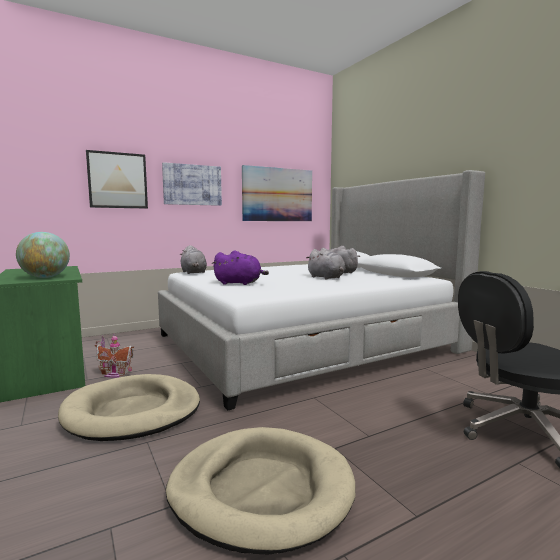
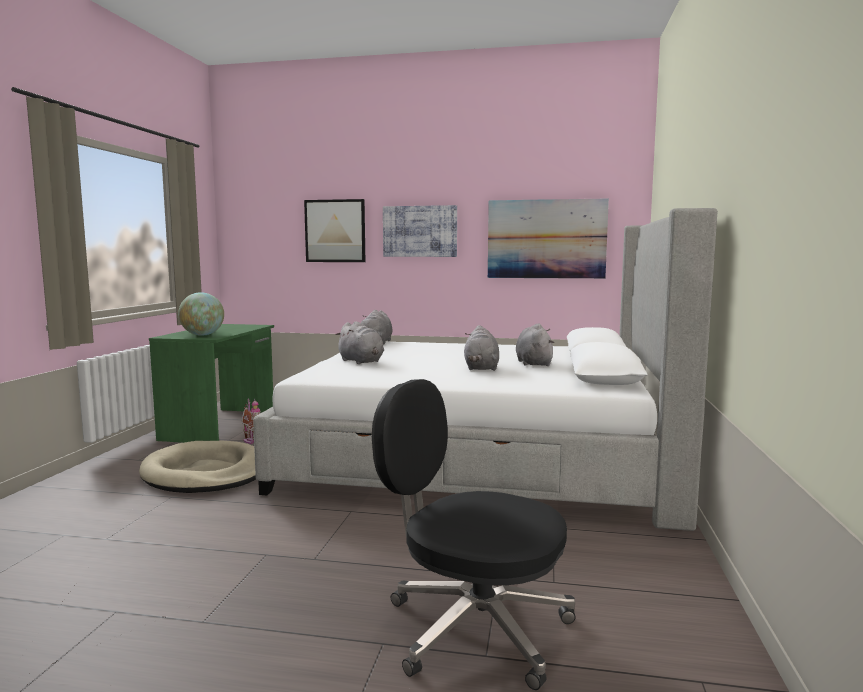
camera: 40 degrees right, 0 degrees up
beige dog bed [166,427,356,554] -> none
purple plush toy [212,250,269,285] -> grey plush toy [335,321,384,364]

